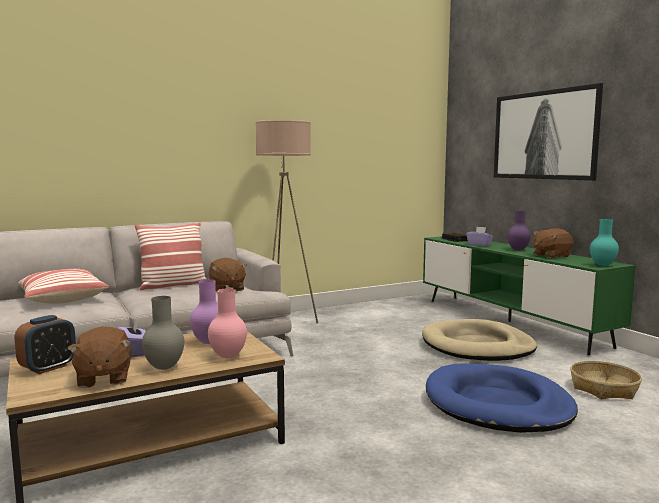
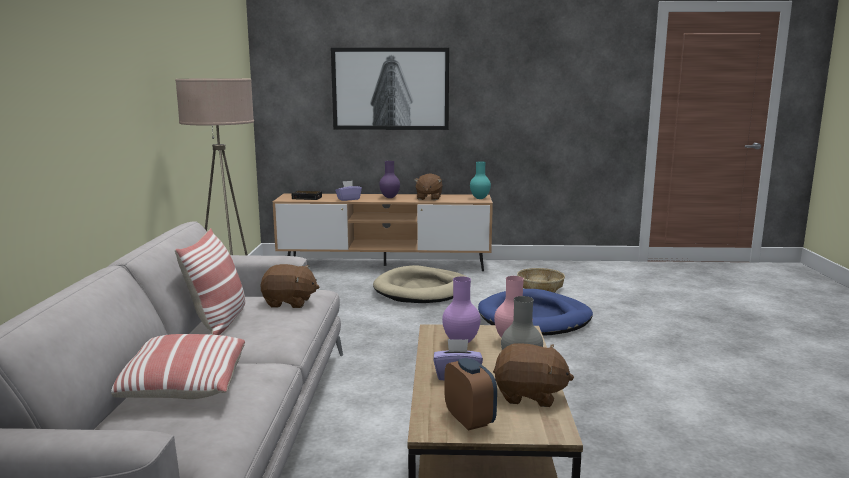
camera: 60 degrees left, 5 degrees up
green tv stand [423,236,636,355] -> brown tv stand [273,194,493,271]

